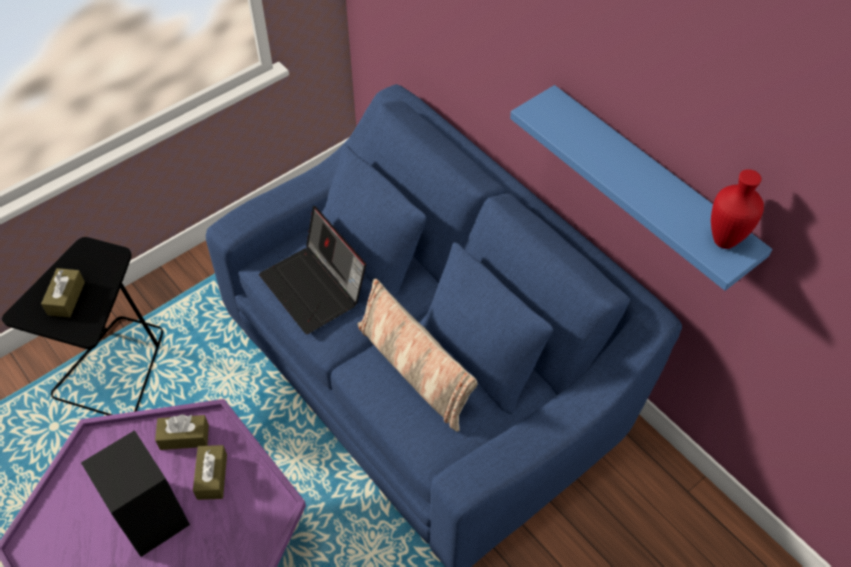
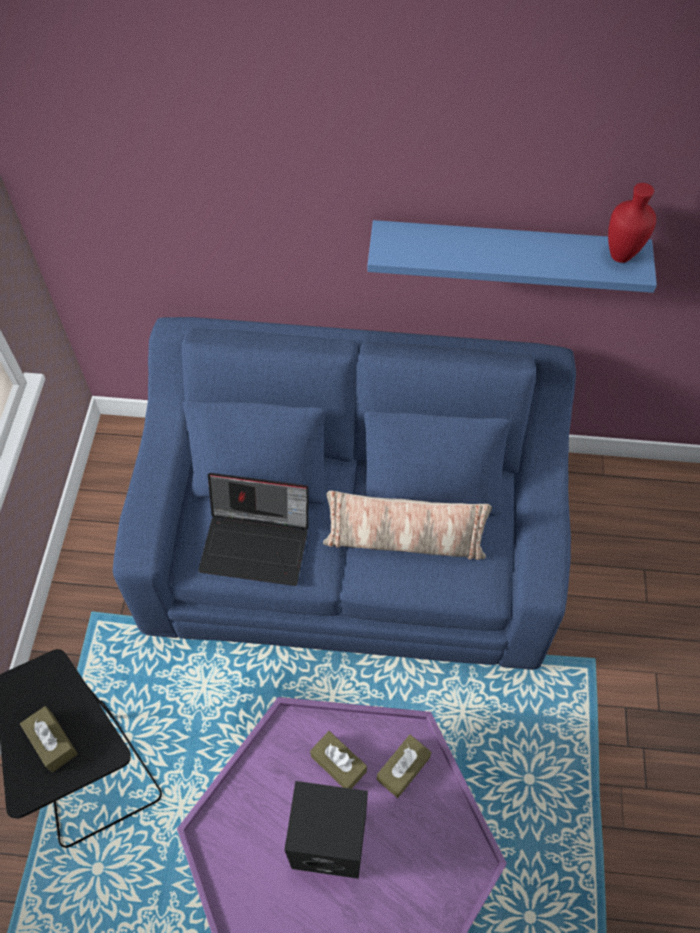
camera: 45 degrees left, 5 degrees up
brown tissue box [155,415,209,450] -> brown tissue box moved to [377,734,431,798]

